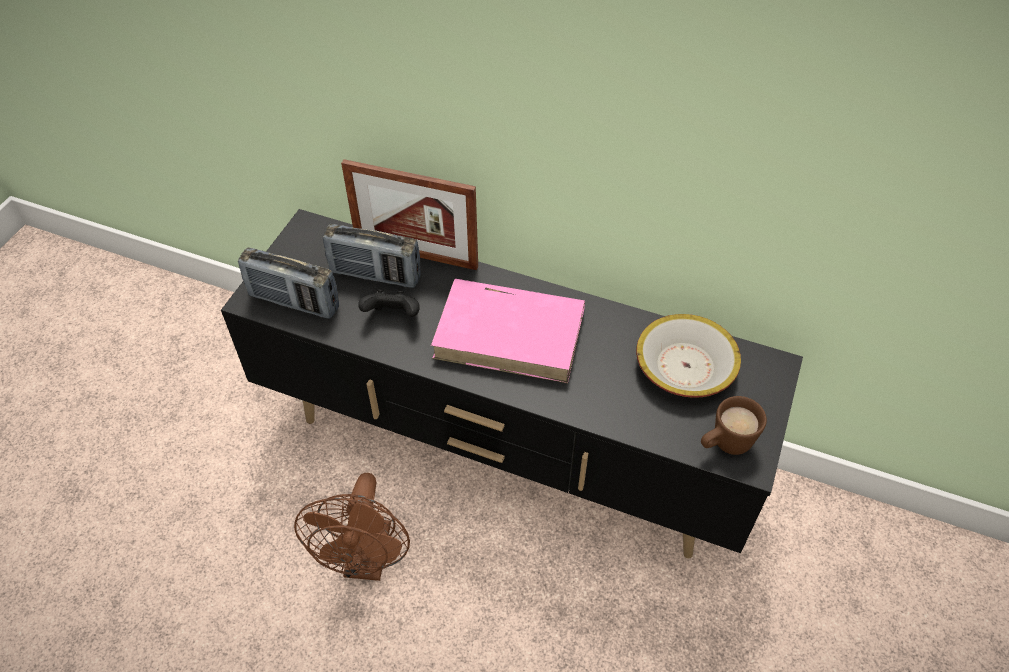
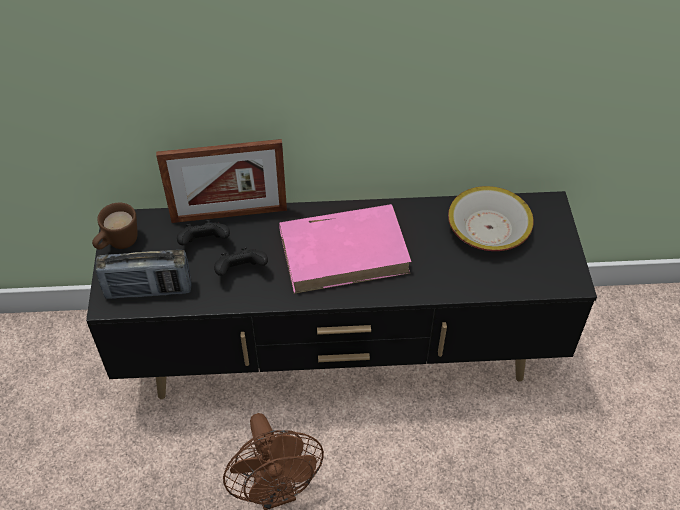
camera: 25 degrees left, 0 degrees up
radio [323,224,421,288] -> black game controller [177,220,230,245]
brown mug [701,396,767,455] -> brown mug moved to [92,203,138,250]

